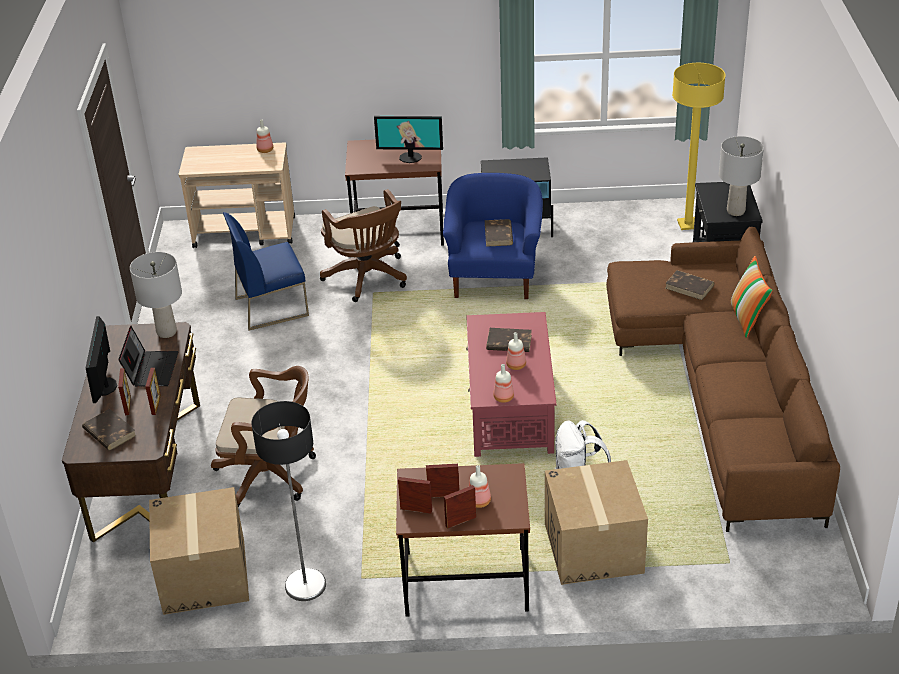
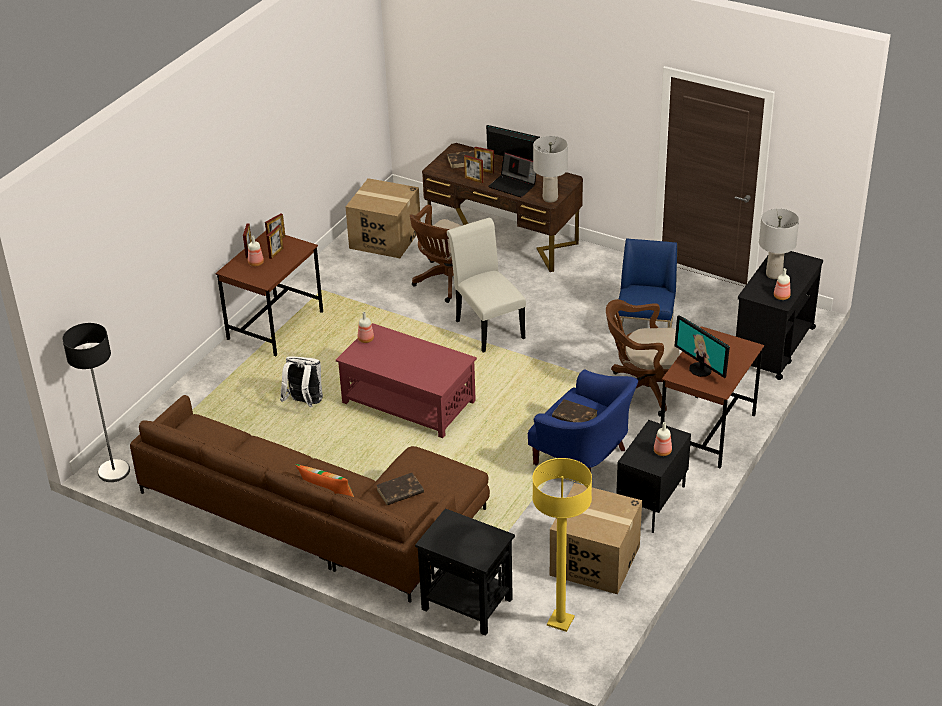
camera: 120 degrees right, 0 degrees up
beige cart [179,143,295,248] -> black cart [736,251,823,380]
floor lamp [251,401,326,601] -> floor lamp moved to [62,323,130,482]
monitor [374,116,443,163] -> monitor turned 75 degrees counterclockwise [674,315,730,378]
brown book [486,328,532,352] -> none
bottle [506,332,526,370] -> bottle moved to [654,422,672,456]
cardboard box [545,460,648,585] -> cardboard box moved to [550,483,642,594]
grey table lamp [719,136,764,216] -> grey table lamp moved to [759,208,799,279]
none -> white chair [447,218,526,353]

